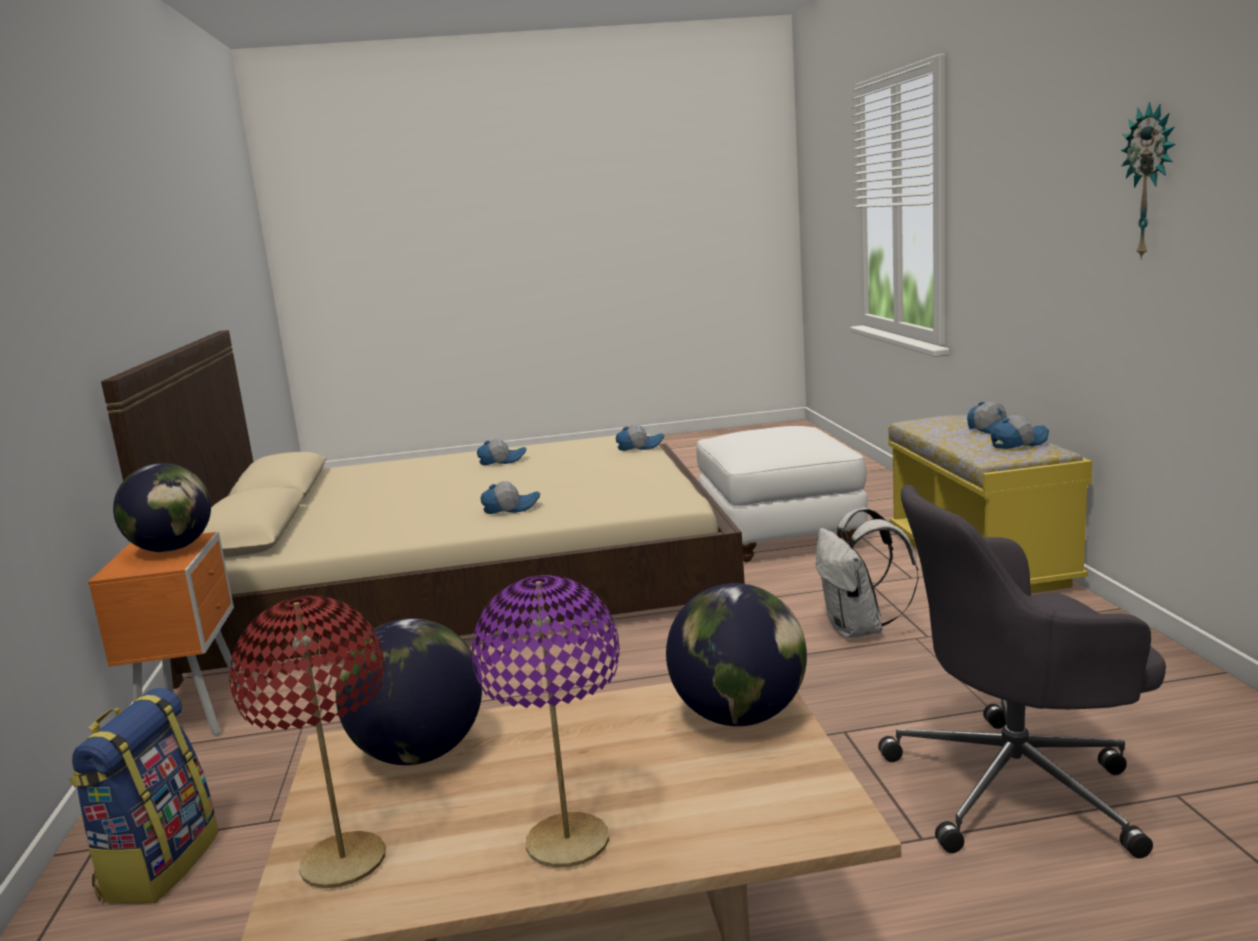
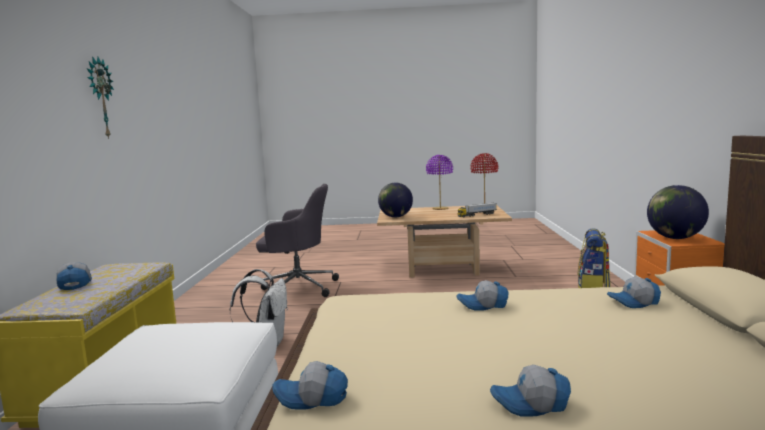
camera: 170 degrees left, 5 degrees down
globe [336,618,482,765] -> toy truck [458,203,497,217]
cap [990,415,1049,449] -> cap moved to [607,277,661,308]

